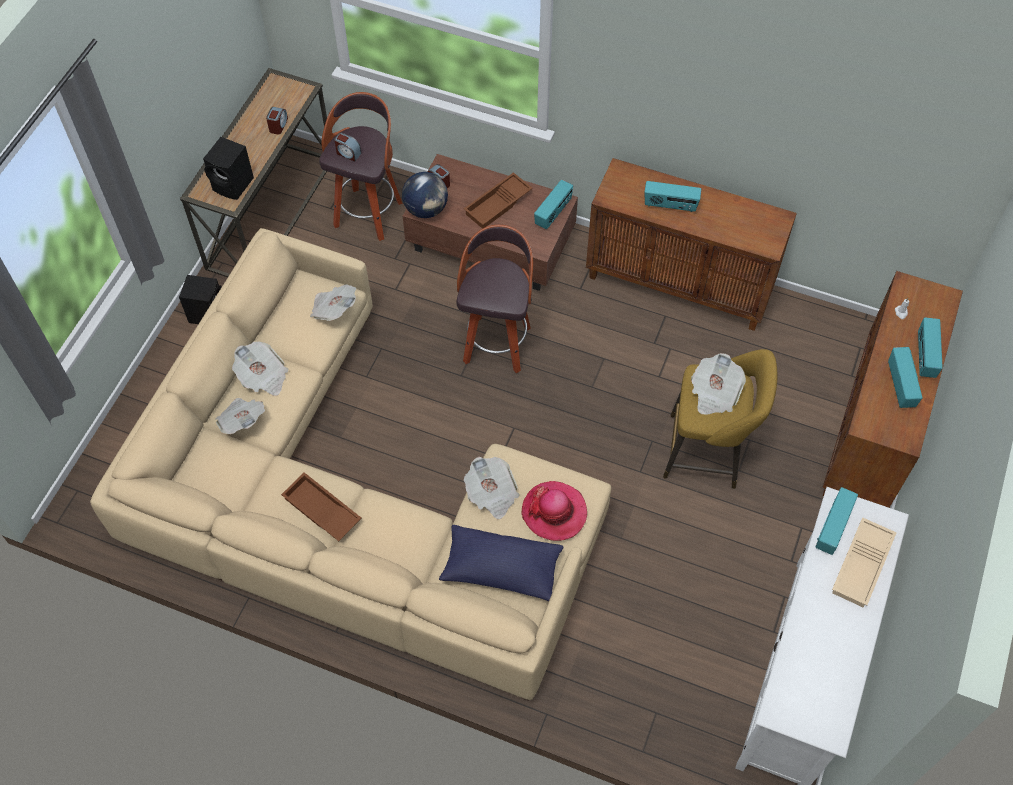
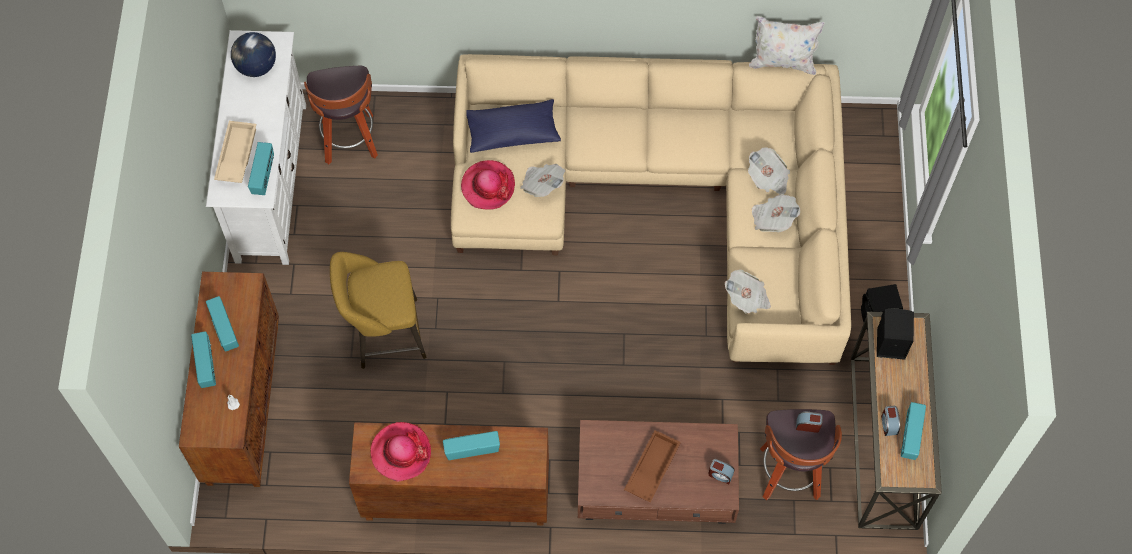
camera: 160 degrees right, 5 degrees up
brown tray [281,472,361,541] -> none
globe [402,172,448,218] -> globe moved to [231,32,276,77]
stool [456,225,533,373] -> stool moved to [304,66,378,164]
radio [534,180,573,229] -> radio moved to [901,402,926,460]
newspaper [691,353,746,415] -> none
none -> hat [371,422,431,482]
none -> white pillow [749,16,825,75]

